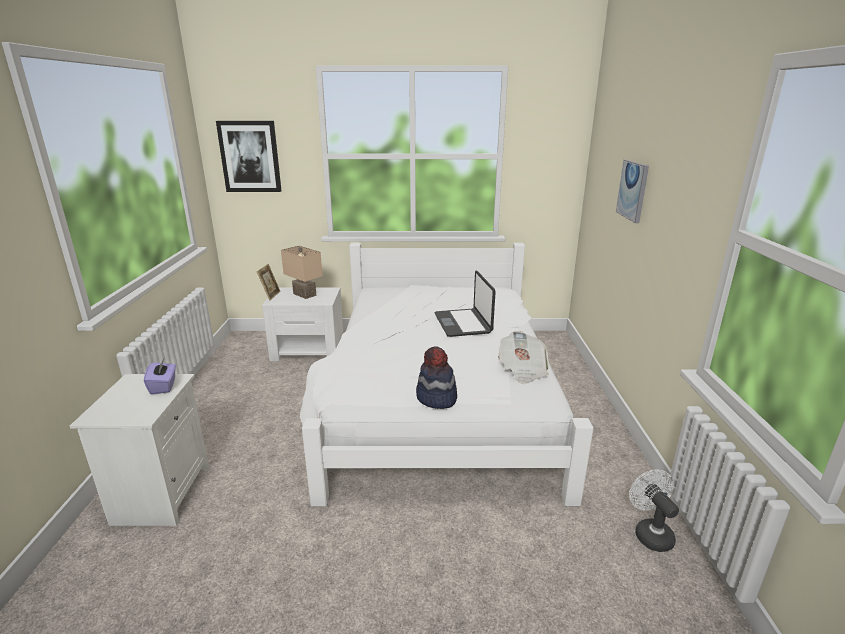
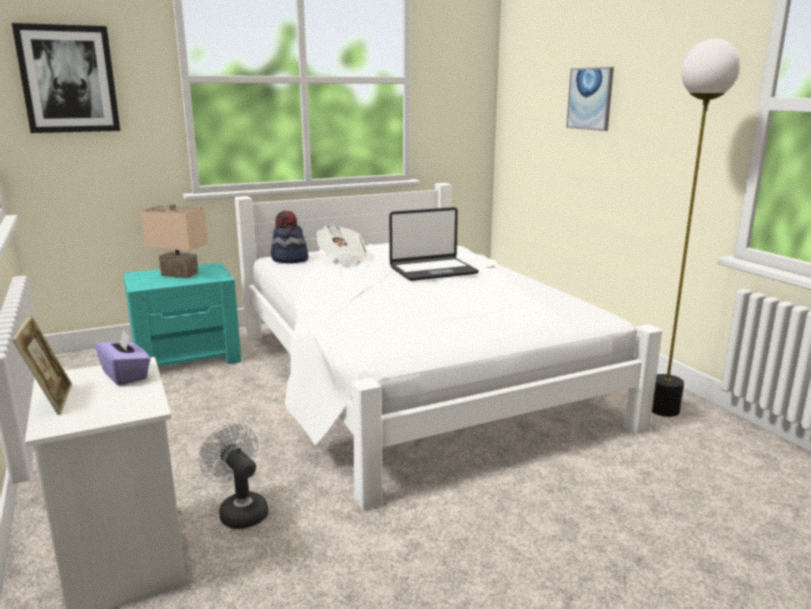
camera: 25 degrees left, 5 degrees down
picture frame [257,264,281,301] -> picture frame moved to [12,315,72,415]
white nightstand [262,287,343,361] -> turquoise nightstand [123,263,242,367]
hat [416,346,457,409] -> hat moved to [271,211,308,263]
laptop [434,271,496,337] -> laptop turned 75 degrees counterclockwise [389,207,479,281]
newspaper [498,331,549,384] -> newspaper moved to [316,224,368,265]
white fan [629,469,679,552] -> white fan moved to [199,423,268,529]
none -> floor lamp [652,38,740,417]

